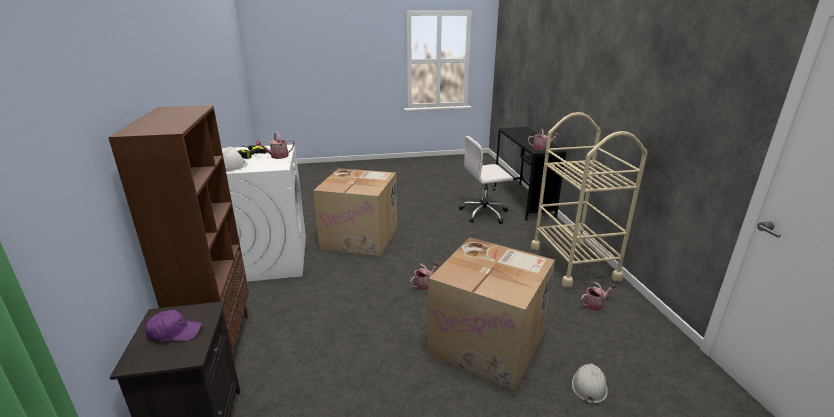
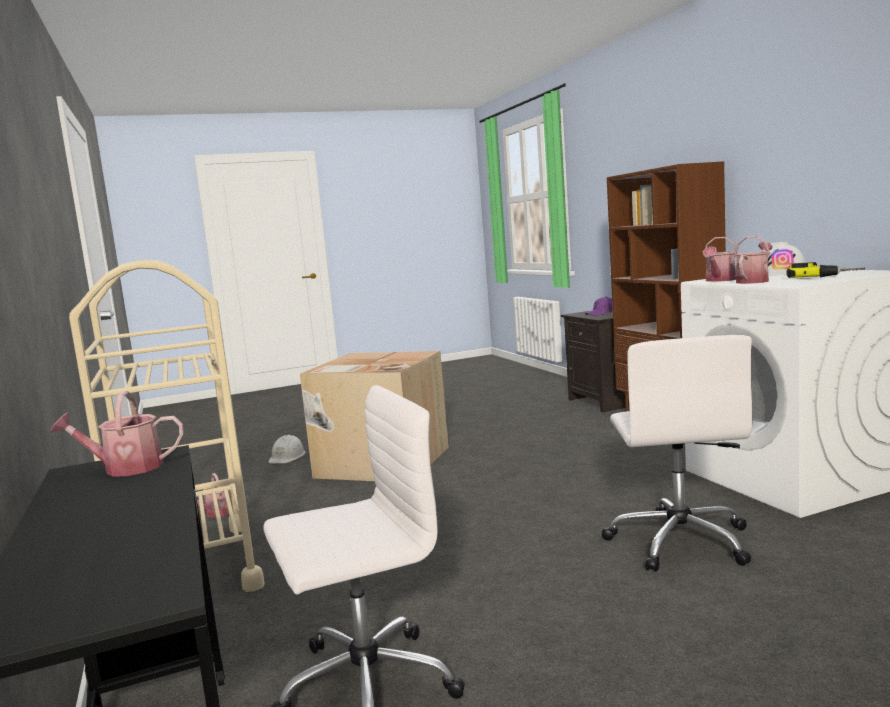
camera: 170 degrees right, 15 degrees down
cardboard box [313,168,397,256] -> white office chair [601,335,752,572]
watering can [410,262,440,291] -> watering can moved to [703,237,736,282]

